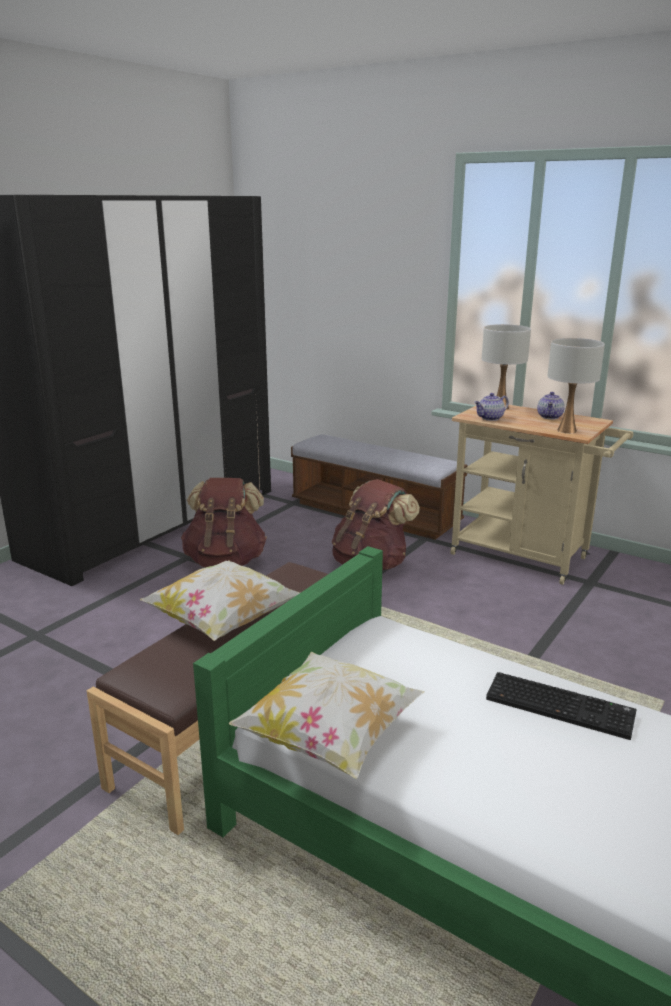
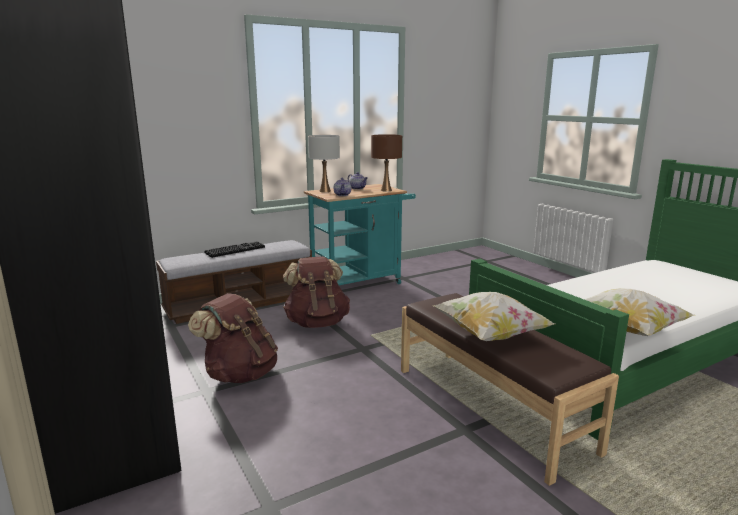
camera: 65 degrees left, 5 degrees down
beige cart [451,405,633,585] -> turquoise cart [304,184,416,285]
keyboard [486,672,637,740] -> keyboard moved to [204,241,265,258]
white table lamp [548,338,605,433] -> brown table lamp [371,134,402,192]

